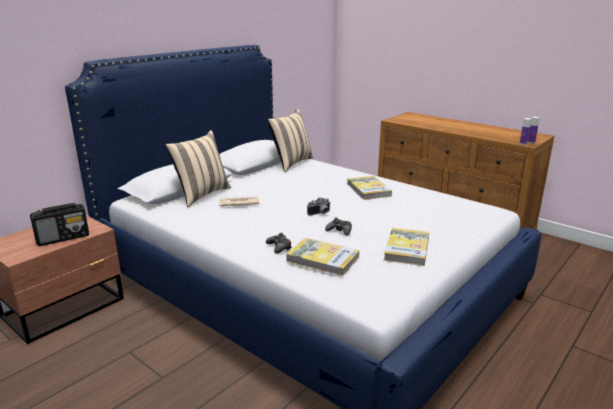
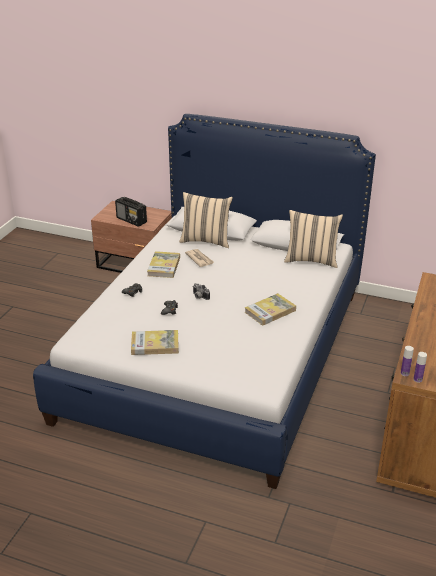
camera: 70 degrees right, 10 degrees up
book [286,238,359,276] -> book moved to [147,251,180,278]

